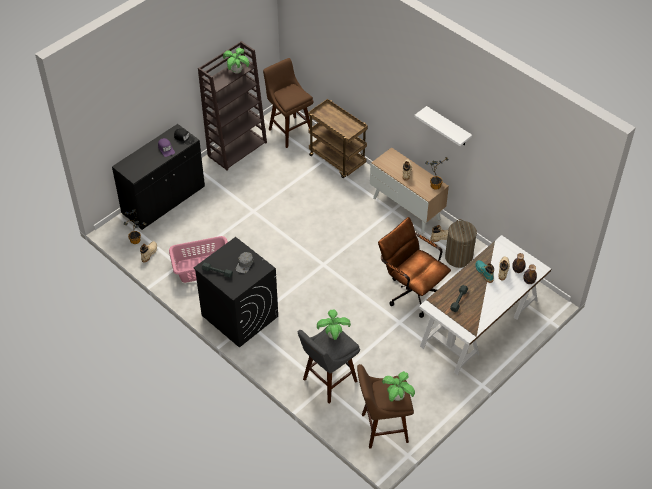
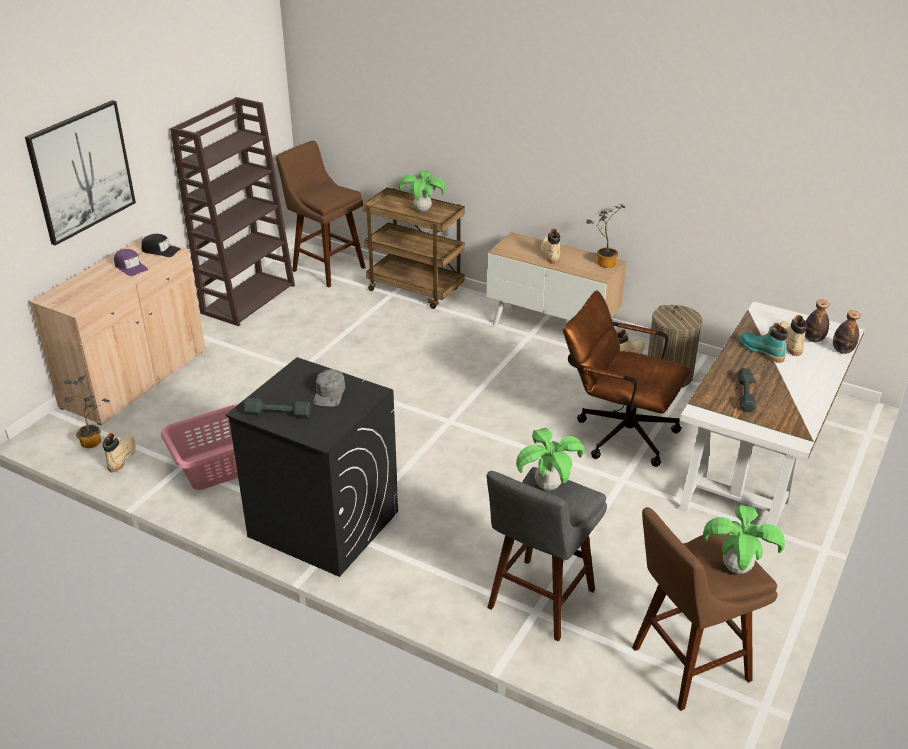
camera: 15 degrees left, 15 degrees down
black cabinet [112,124,205,230] -> beige cabinet [29,236,206,426]
potted plant [223,48,249,74] -> potted plant moved to [399,170,446,212]
white shelf [414,106,472,146] -> none
none -> picture [25,100,136,246]

